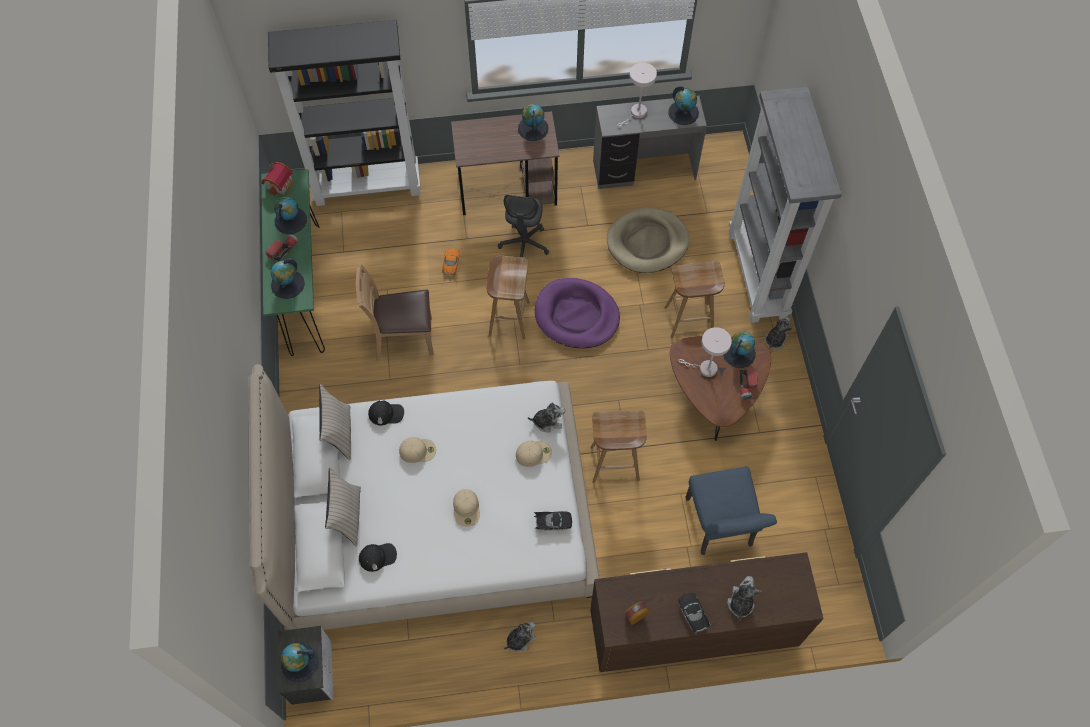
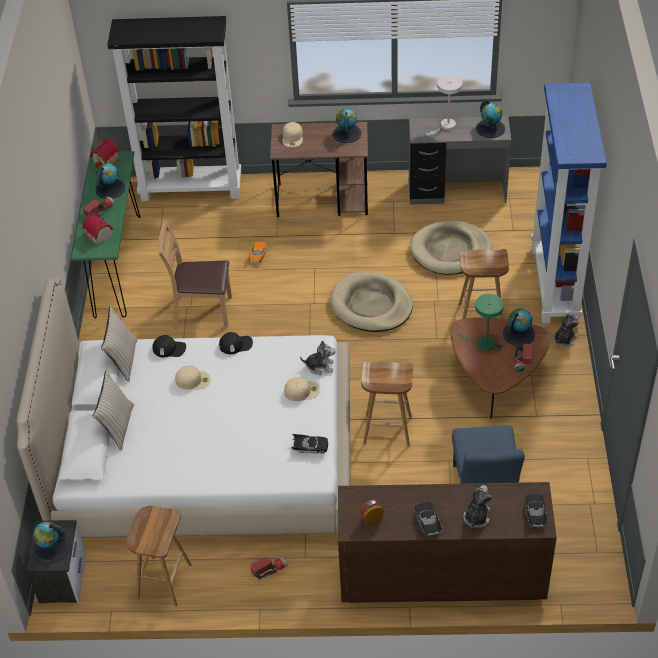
camera: 10 degrees right, 15 degrees down
globe [271,258,305,299] -> toy house [82,213,113,246]
black cap [359,543,397,572] -> black cap moved to [219,332,253,354]
beige cap [453,489,480,527] -> beige cap moved to [282,122,303,147]
brown stool [486,256,530,339] -> brown stool moved to [126,506,192,607]
grey office chair [498,195,549,257] -> none
plush toy [504,622,536,652] -> flashlight [250,556,287,580]
purple dog bed [535,278,620,348] -> beige dog bed [330,272,413,332]
white table lamp [678,327,732,377] -> green table lamp [458,294,504,351]
grey bookcase [729,87,842,323] -> blue bookcase [531,82,607,324]
none -> black toy car [526,494,547,528]

